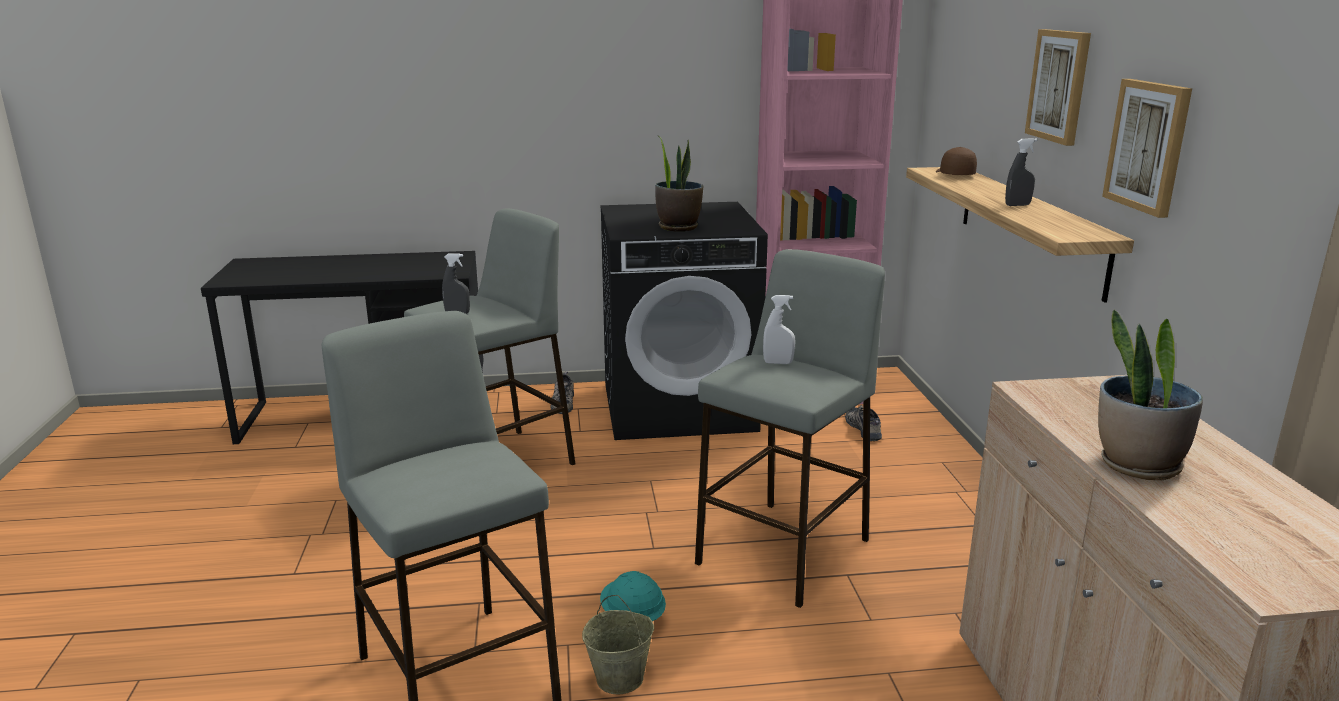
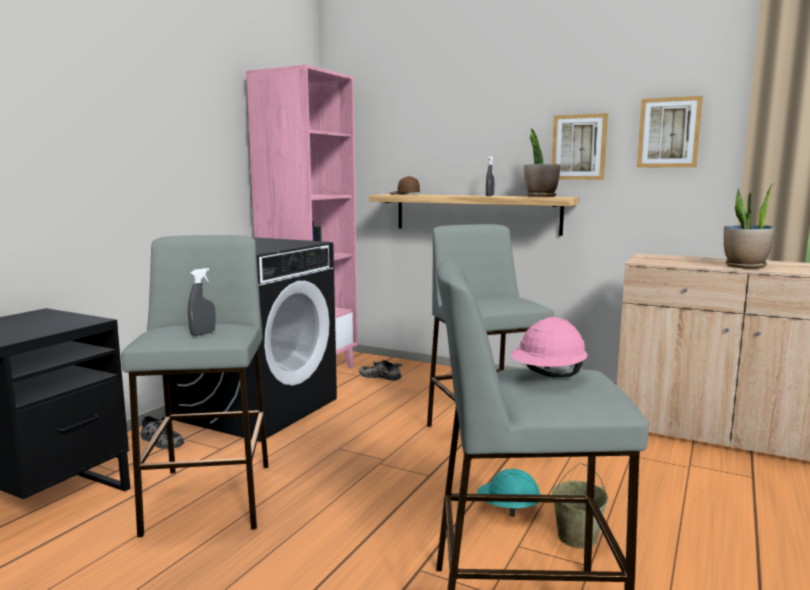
camera: 55 degrees left, 10 degrees down
potted plant [655,136,703,232] -> potted plant moved to [523,128,560,197]
white spray bottle [763,295,795,364] -> none
picture [1025,29,1091,146] -> picture moved to [637,96,703,167]
none -> pink hard hat [511,317,588,378]

